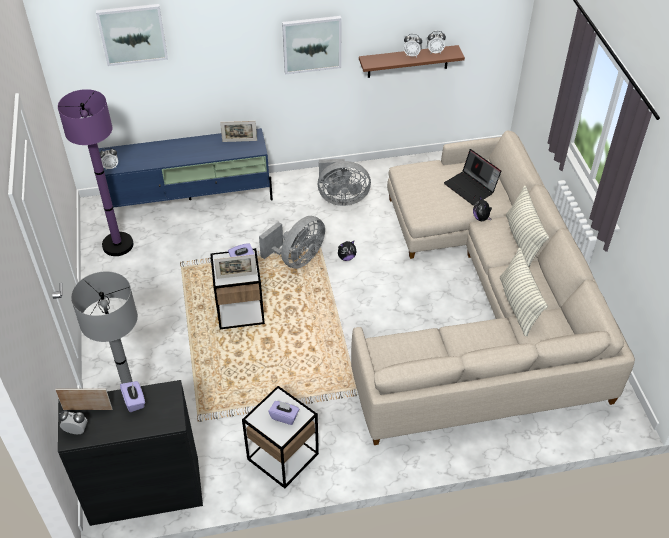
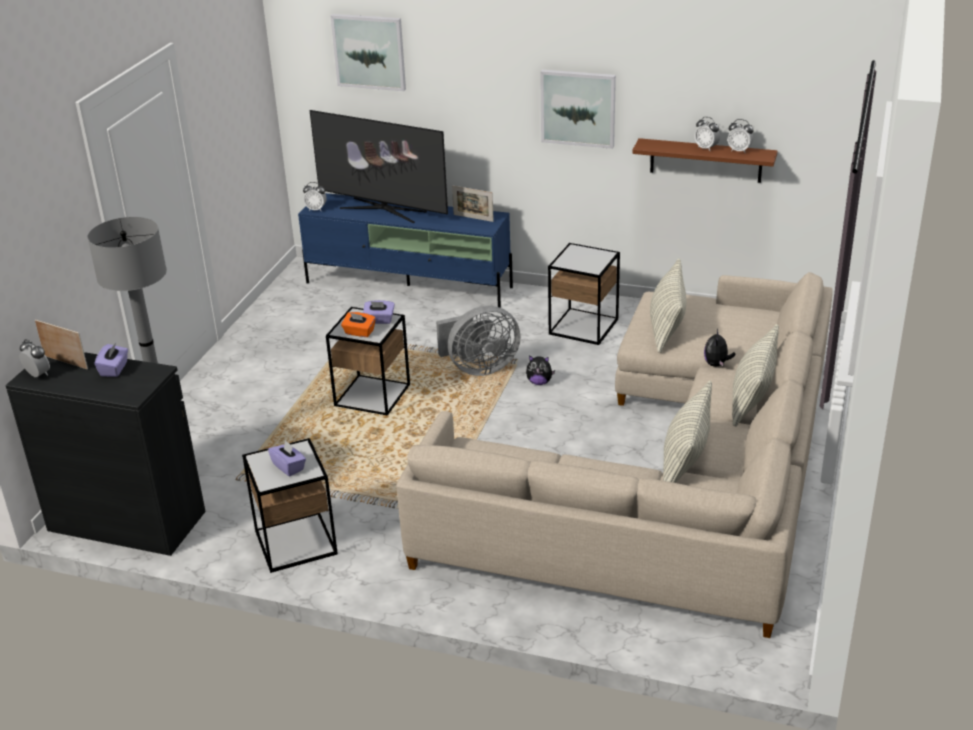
camera: 30 degrees right, 15 degrees down
purple floor lamp [58,89,134,256] -> none
picture frame [214,254,257,279] -> orange tissue box [341,312,376,337]
grey fan [318,159,371,206] -> side table [548,243,620,345]
laptop [444,149,501,205] -> none
none -> television [310,110,448,223]
none -> pillow [650,259,686,353]

